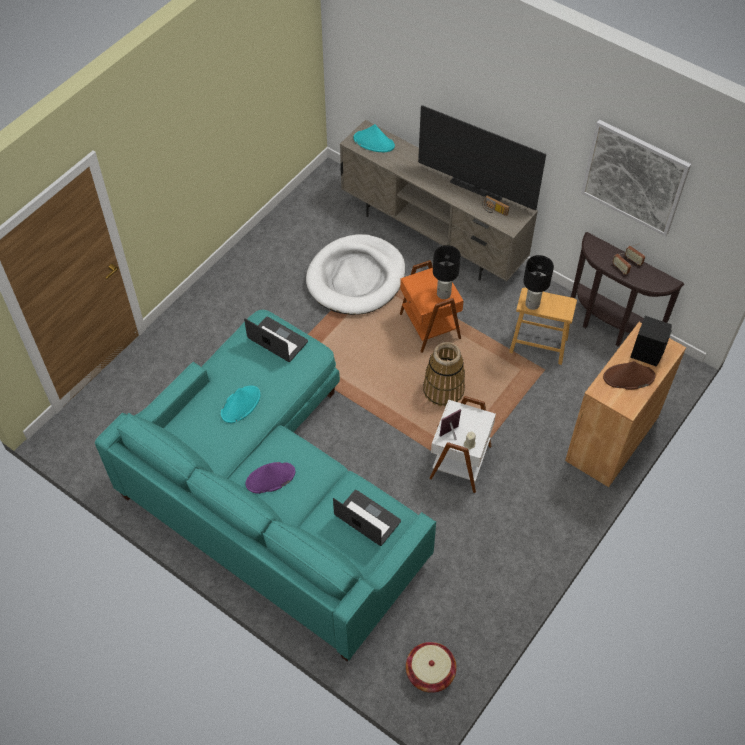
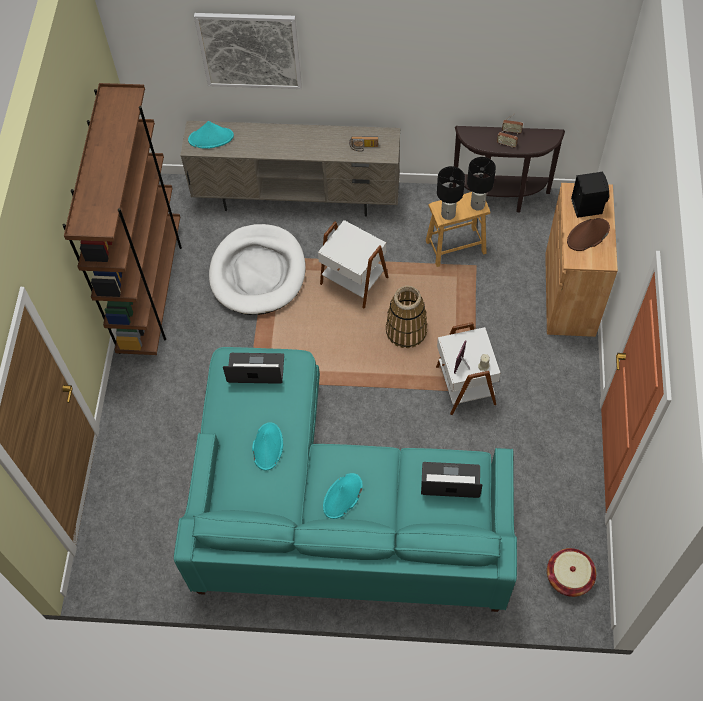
camera: 30 degrees left, 5 degrees up
purple hat [246,462,295,494] -> turquoise hat [323,473,363,519]
orange side table [400,260,464,353] -> white side table [318,220,388,308]
television [418,105,546,210] -> none
black table lamp [433,245,461,299] -> black table lamp moved to [467,157,496,211]
picture [581,120,691,237] -> picture moved to [194,13,302,89]
none -> brown bookcase [63,83,182,355]

